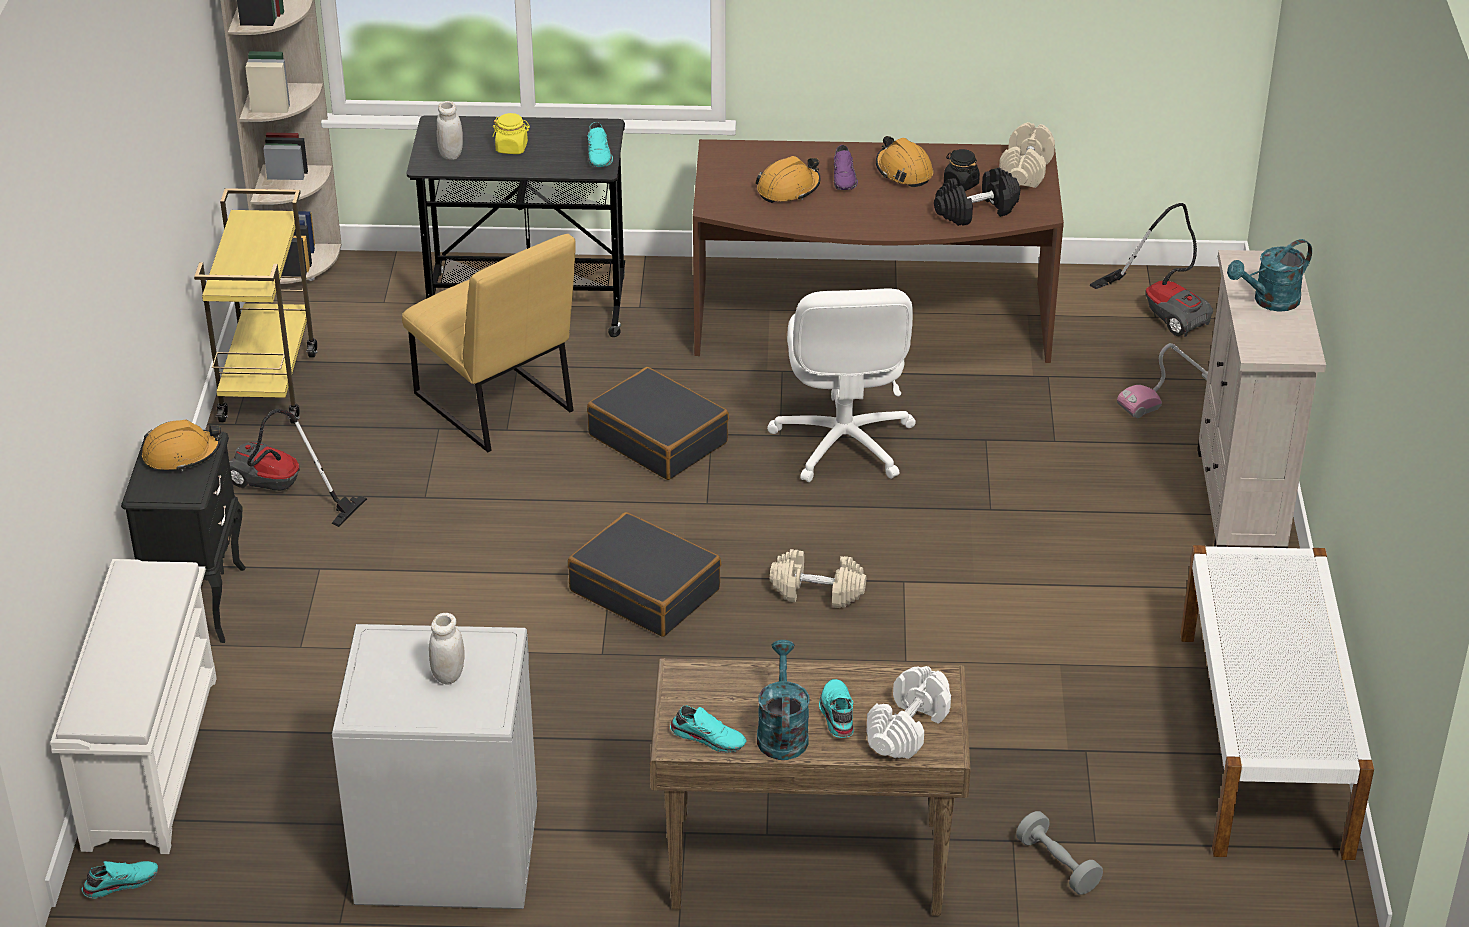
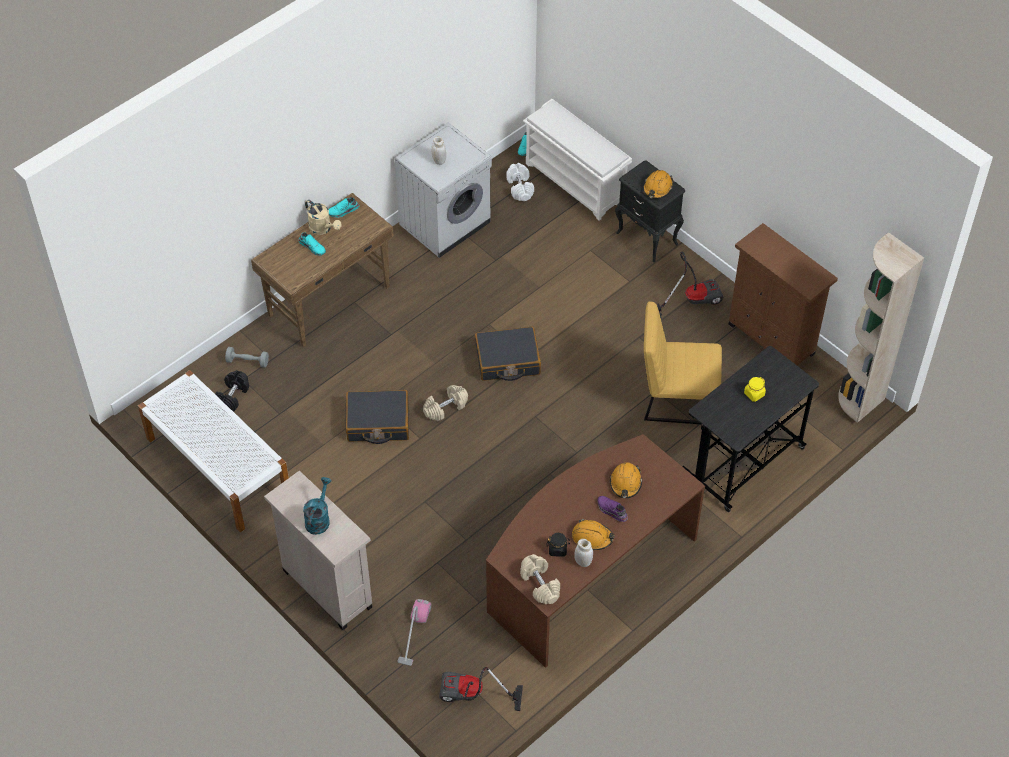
camera: 135 degrees right, 15 degrees up
yellow cart [194,188,318,424] -> brown cabinet [728,223,838,366]
white jar [437,101,463,160] -> white jar moved to [574,539,593,567]
black suitcase [587,367,729,480] -> black suitcase moved to [346,390,409,444]
turquoise shoe [588,122,613,167] -> none
turquoise watering can [757,640,810,760] -> beige watering can [305,200,341,235]
white office chair [767,289,916,482] -> none
white dumbbell [866,666,951,759] -> white dumbbell moved to [506,163,534,201]
black dumbbell [934,168,1020,226] -> black dumbbell moved to [215,370,249,412]

